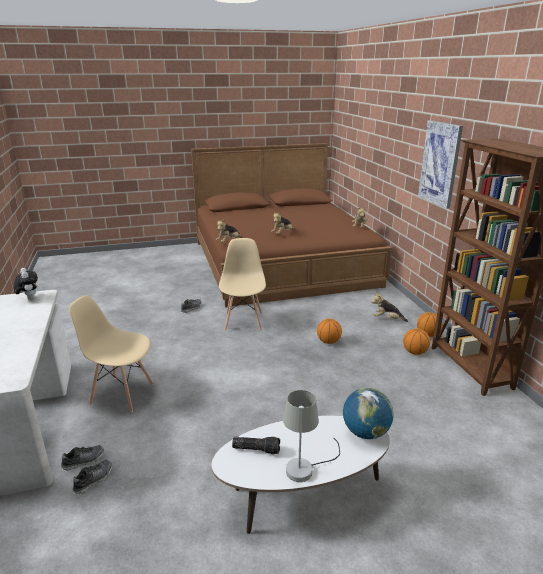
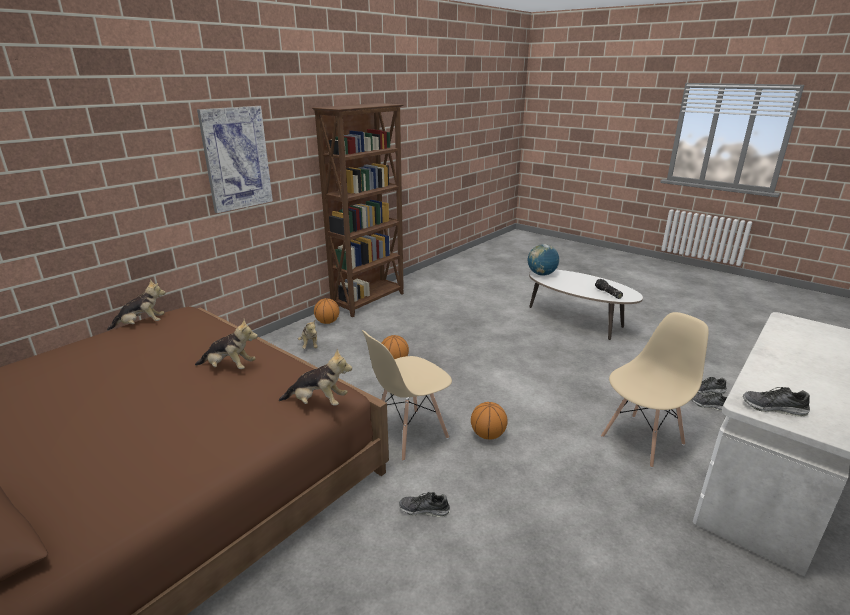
camera: 125 degrees left, 0 degrees up
plush toy [14,268,38,300] -> shoe [743,387,810,416]
beige chair [69,296,154,412] -> beige chair turned 105 degrees counterclockwise [601,312,709,468]
grey table lamp [283,390,340,482] -> none
basketball [403,328,430,355] -> basketball moved to [471,402,508,440]

